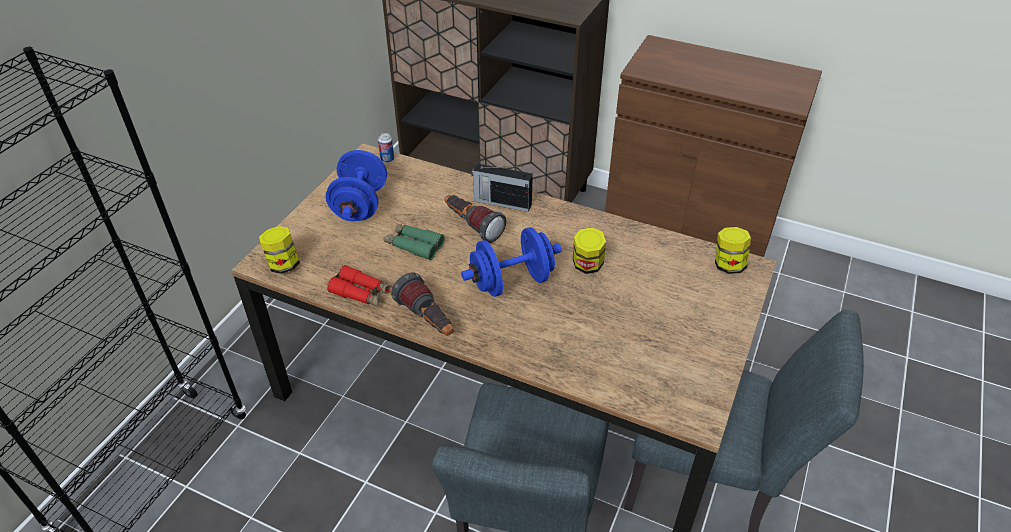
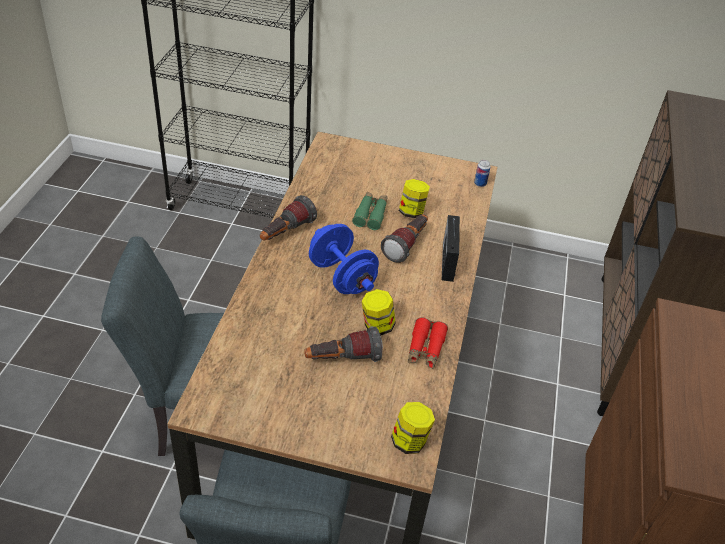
camera: 75 degrees right, 0 degrees up
jar [259,226,300,274] -> jar moved to [399,179,430,218]
blue dumbbell [326,150,387,221] -> none
red binoculars [327,265,392,306] -> red binoculars moved to [408,317,448,369]
none -> flashlight [304,326,383,362]

